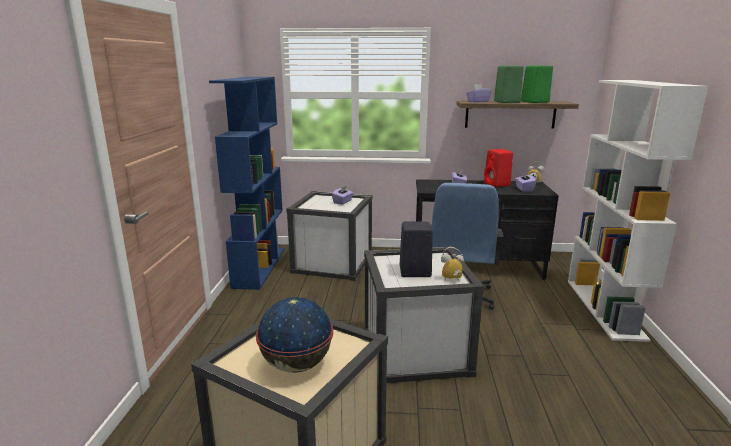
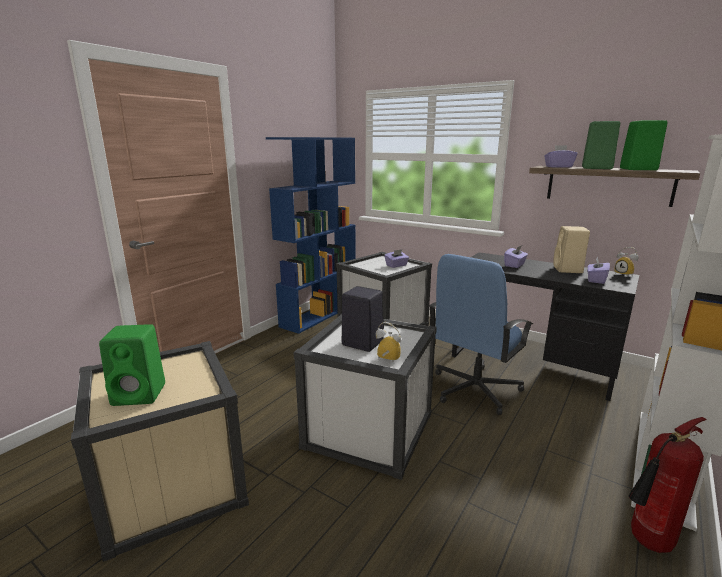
camera: 30 degrees right, 0 degrees up
globe [256,297,333,373] -> green speaker [99,324,165,406]
red speaker [484,149,513,187] -> beige speaker [553,226,590,273]
none -> fire extinguisher [629,417,707,553]

